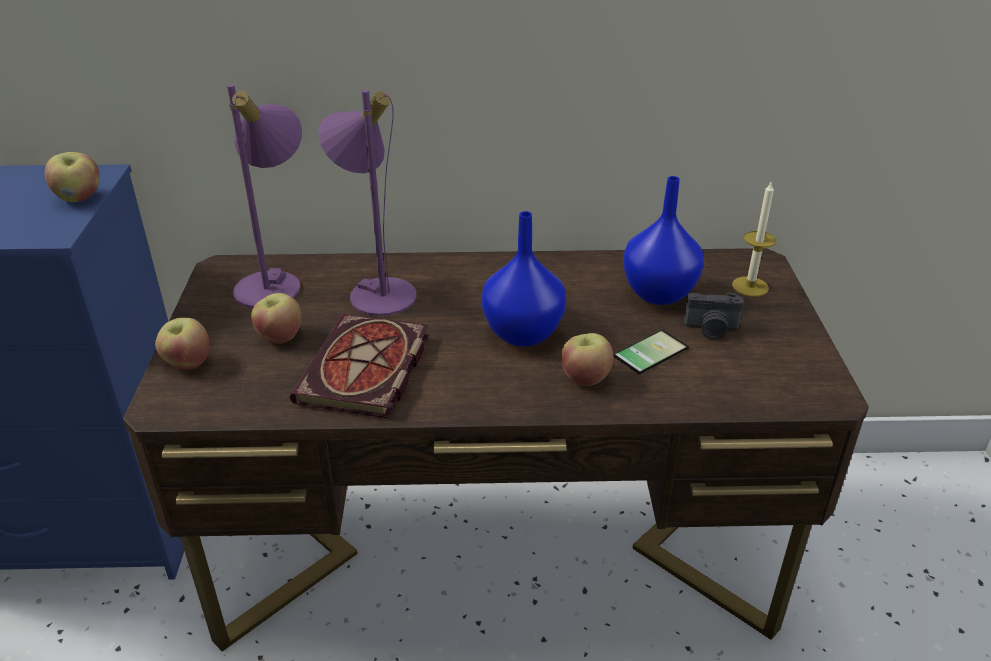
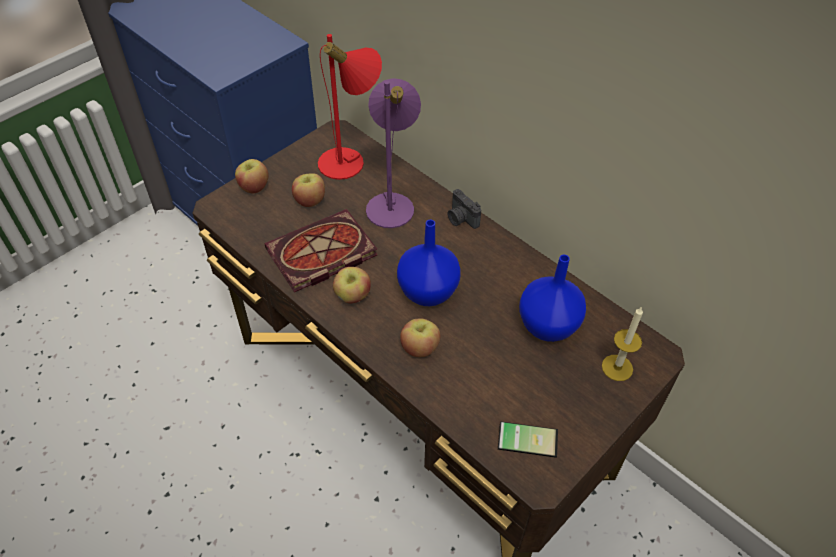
camera: 45 degrees right, 15 degrees up
apple [45,152,100,202] -> apple moved to [333,267,371,304]
purple table lamp [227,84,302,308] -> red table lamp [318,34,382,180]
phone [614,330,689,375] -> phone moved to [498,421,558,458]
camera [684,292,744,339] -> camera moved to [448,189,481,229]

